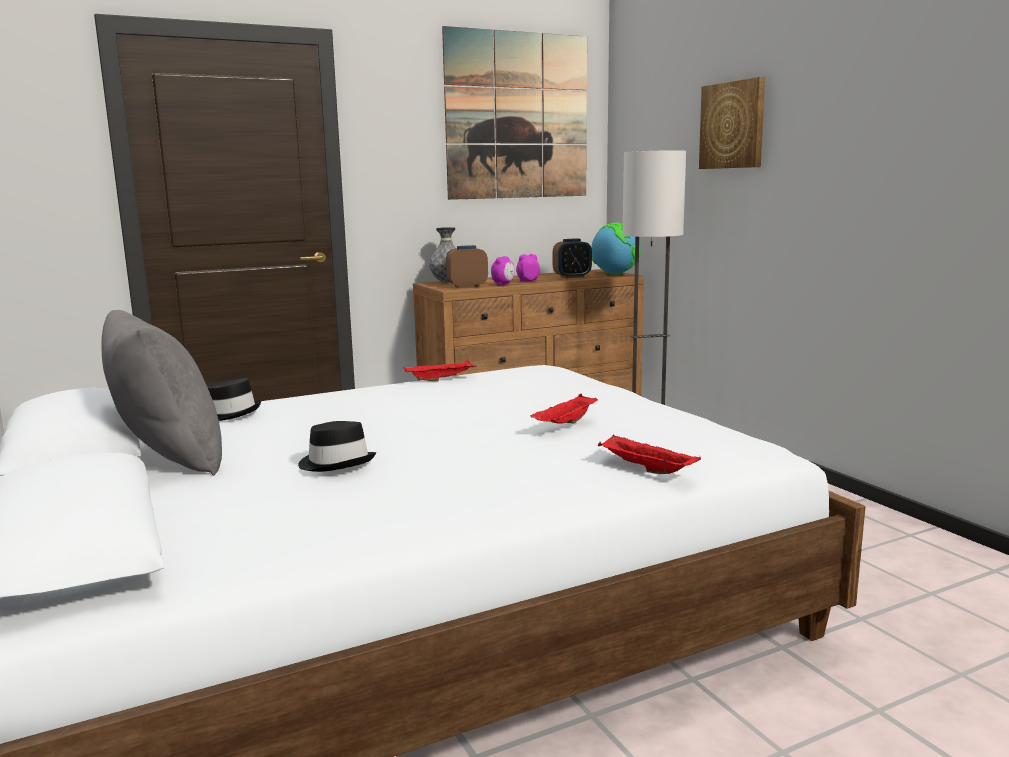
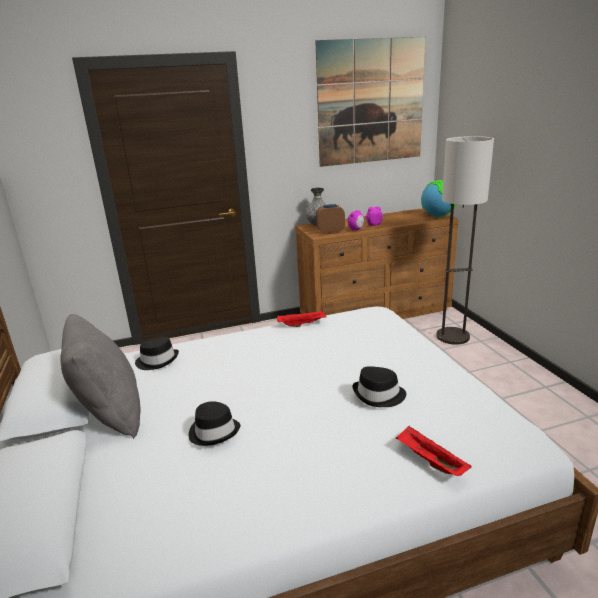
camera: 10 degrees right, 10 degrees up
red tray [530,394,598,424] -> black hat [352,366,406,407]
alarm clock [553,238,592,278] -> none
picture [699,77,765,169] -> none

